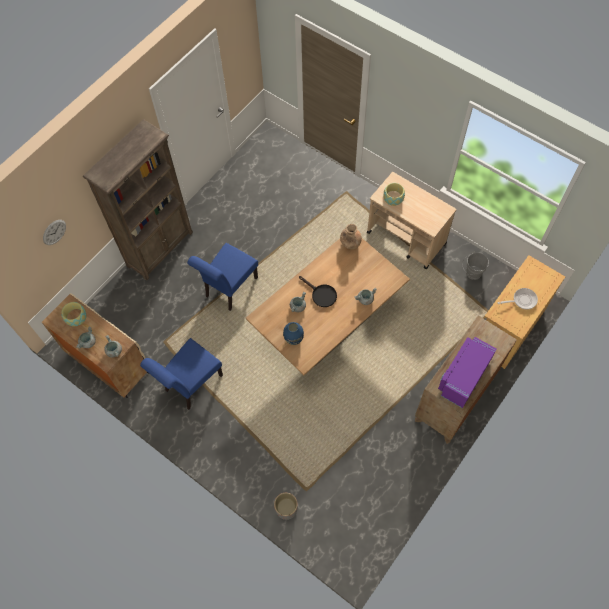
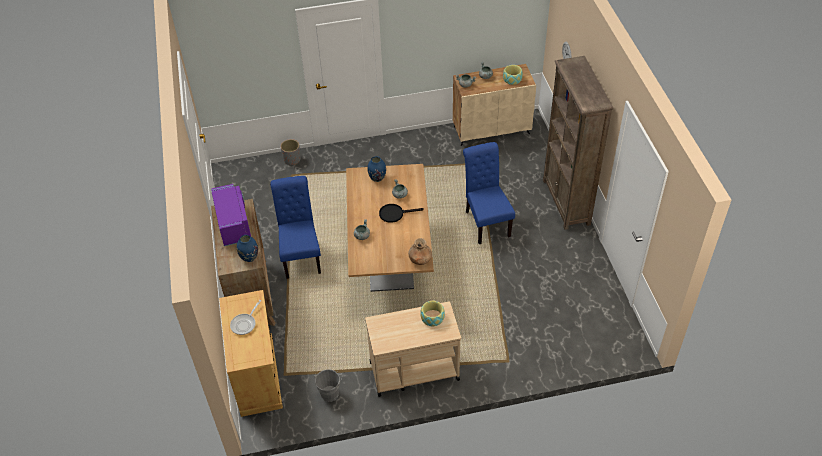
camera: 130 degrees right, 15 degrees down
blue chair [140,338,223,410] -> blue chair moved to [270,176,321,279]
none -> blue vase [237,235,258,262]

